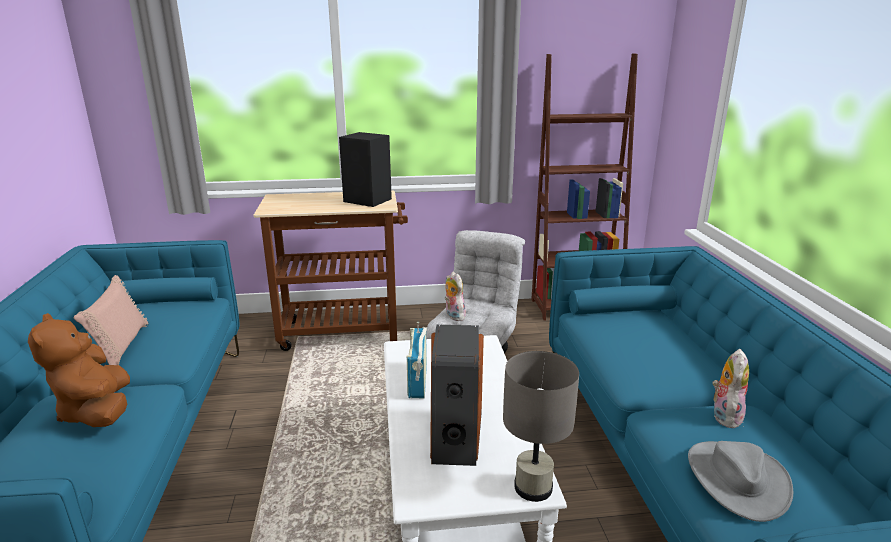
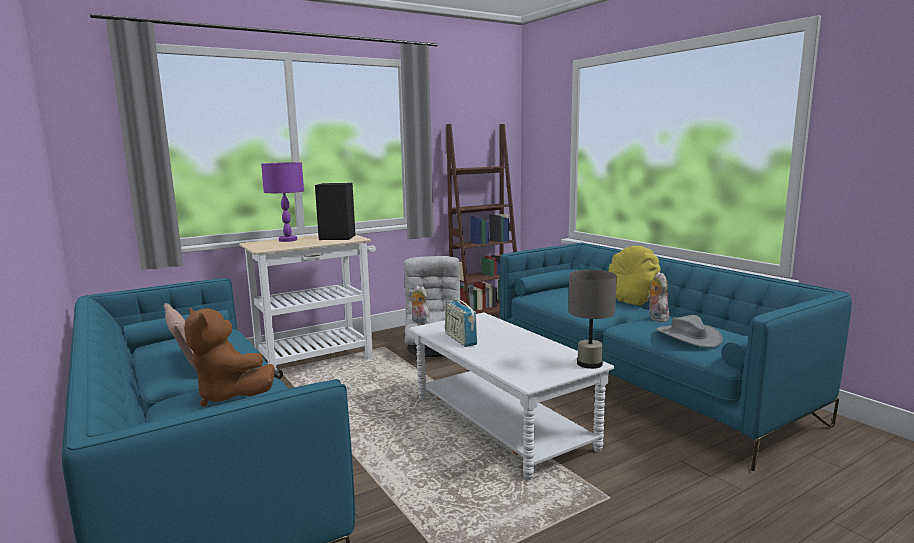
camera: 25 degrees left, 10 degrees down
brown cart [254,191,408,351] -> white cart [239,234,376,379]
speaker [430,325,484,466] -> none
none -> purple table lamp [261,162,304,242]
none -> yellow pillow [608,246,660,306]

